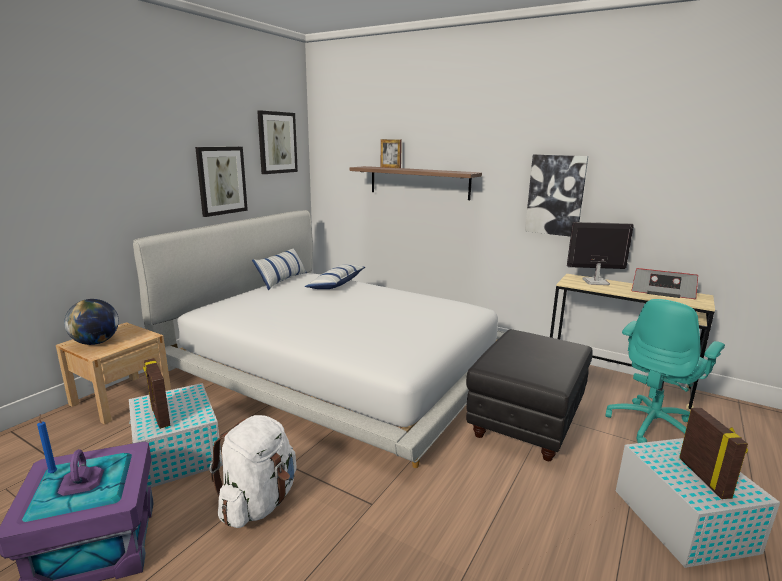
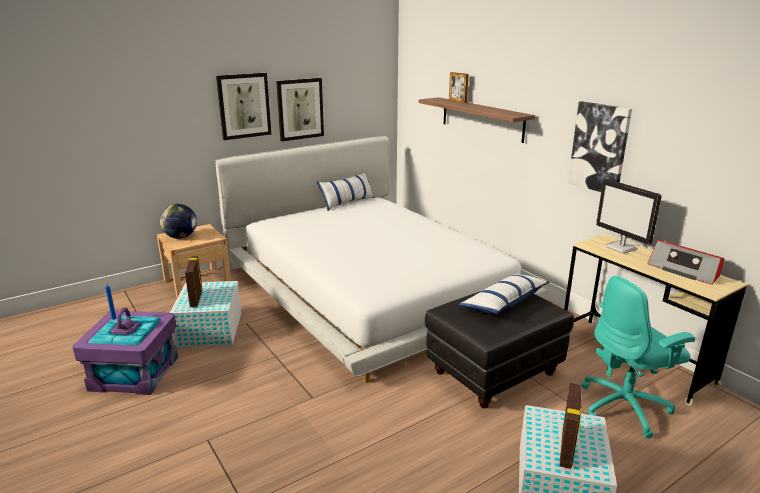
camera: 25 degrees right, 5 degrees up
white backpack [209,415,297,528] -> none
picture [257,110,298,174] -> picture moved to [216,73,271,140]
pillow [305,265,365,289] -> pillow moved to [458,274,549,314]
monitor [567,222,634,285] -> monitor turned 150 degrees counterclockwise [596,179,662,253]

